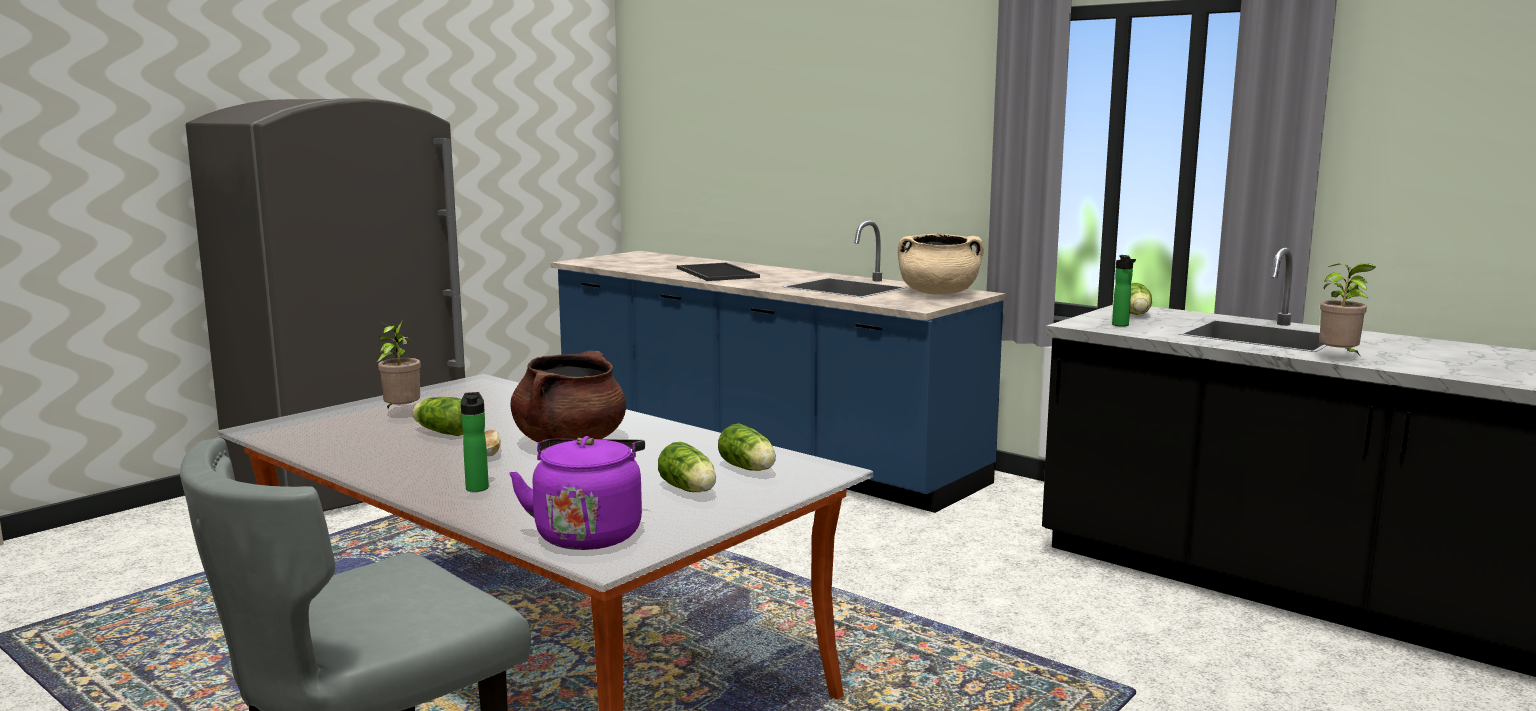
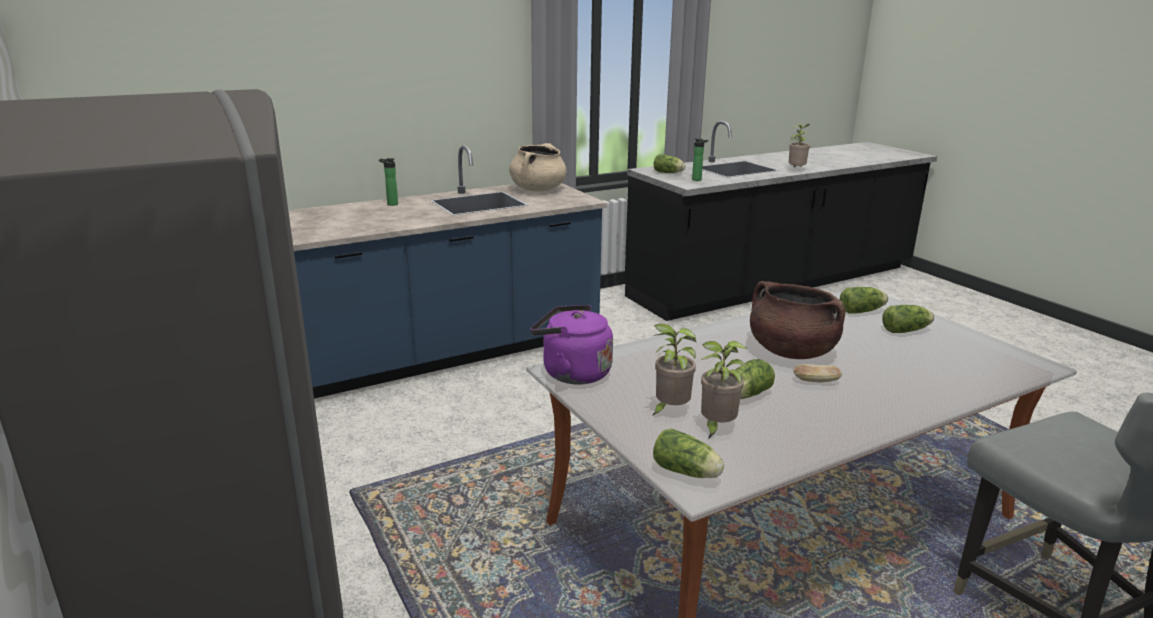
camera: 70 degrees left, 10 degrees up
bottle [460,392,489,492] -> bottle moved to [379,158,398,206]
purple kettle [509,436,645,550] -> purple kettle moved to [531,305,613,384]
tray [677,263,760,281] -> none
none -> lettuce [653,429,724,478]
none -> potted plant [701,341,747,439]

